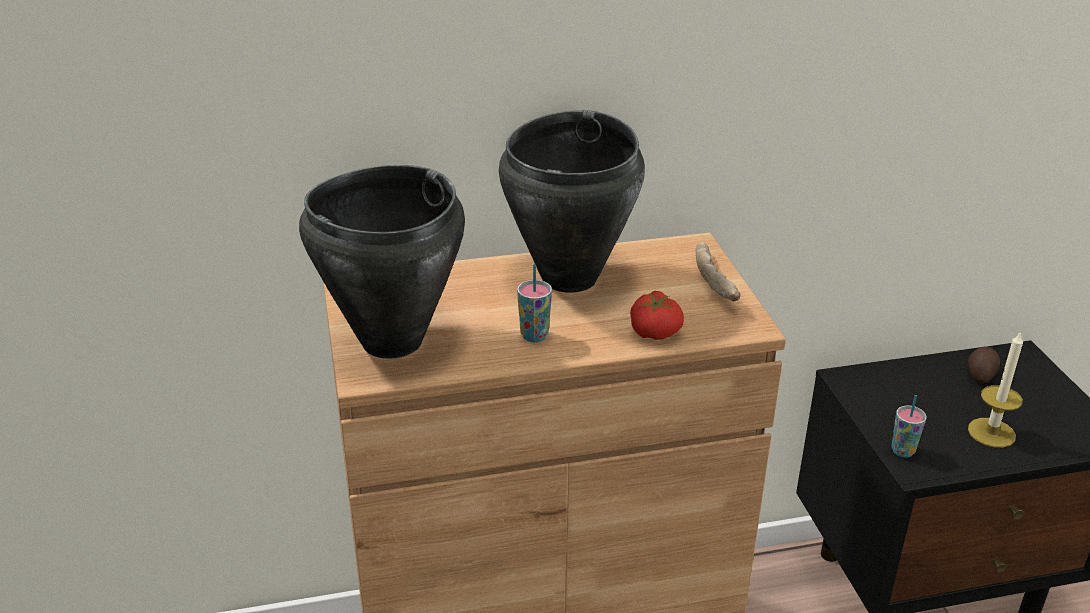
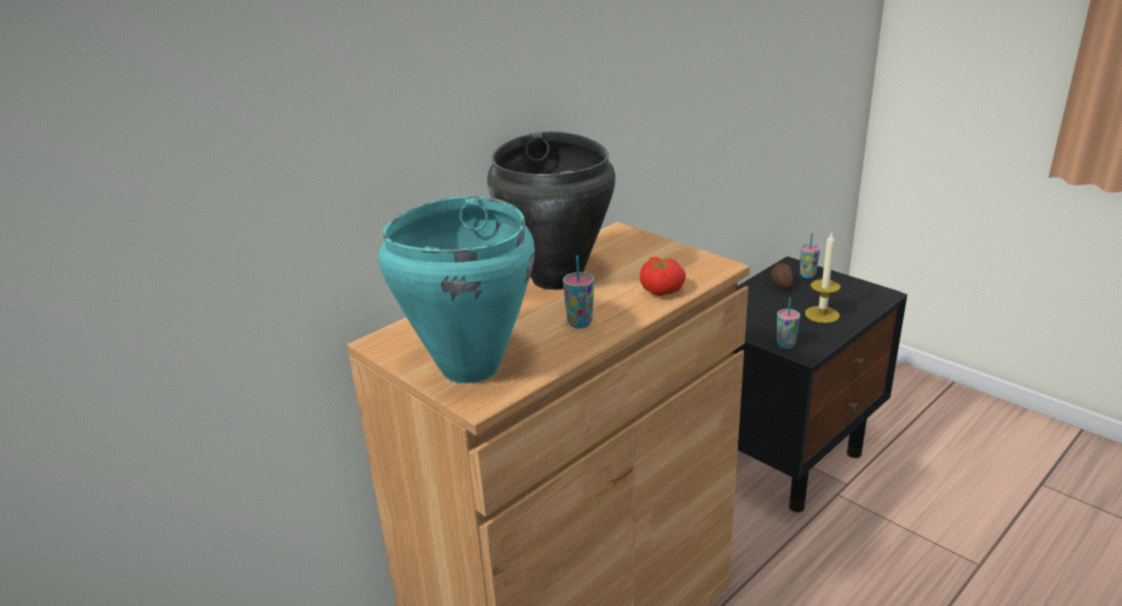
camera: 30 degrees left, 5 degrees down
black cooking pot [299,165,465,359] -> turquoise cooking pot [379,196,535,383]
bread [696,242,741,301] -> none
none -> cup [800,233,820,278]

